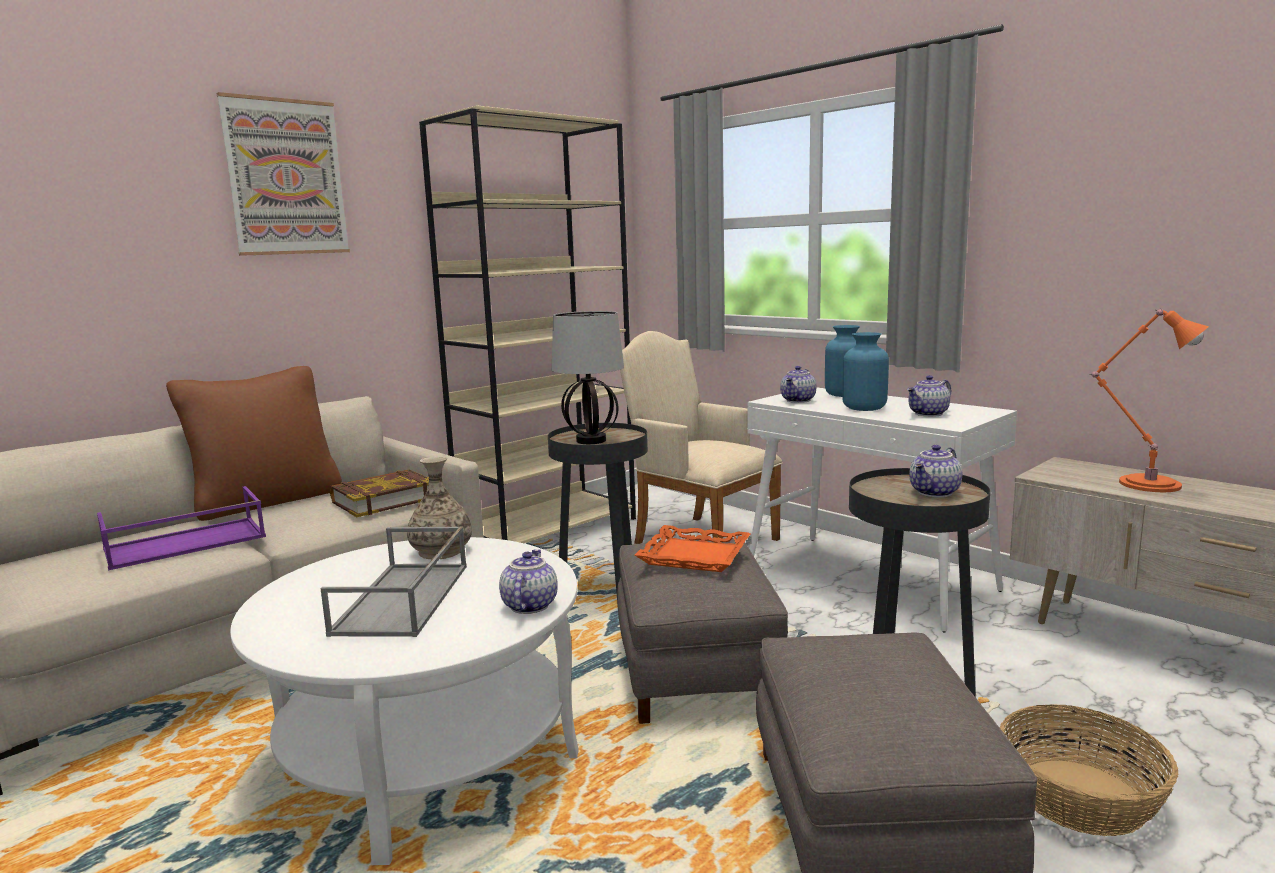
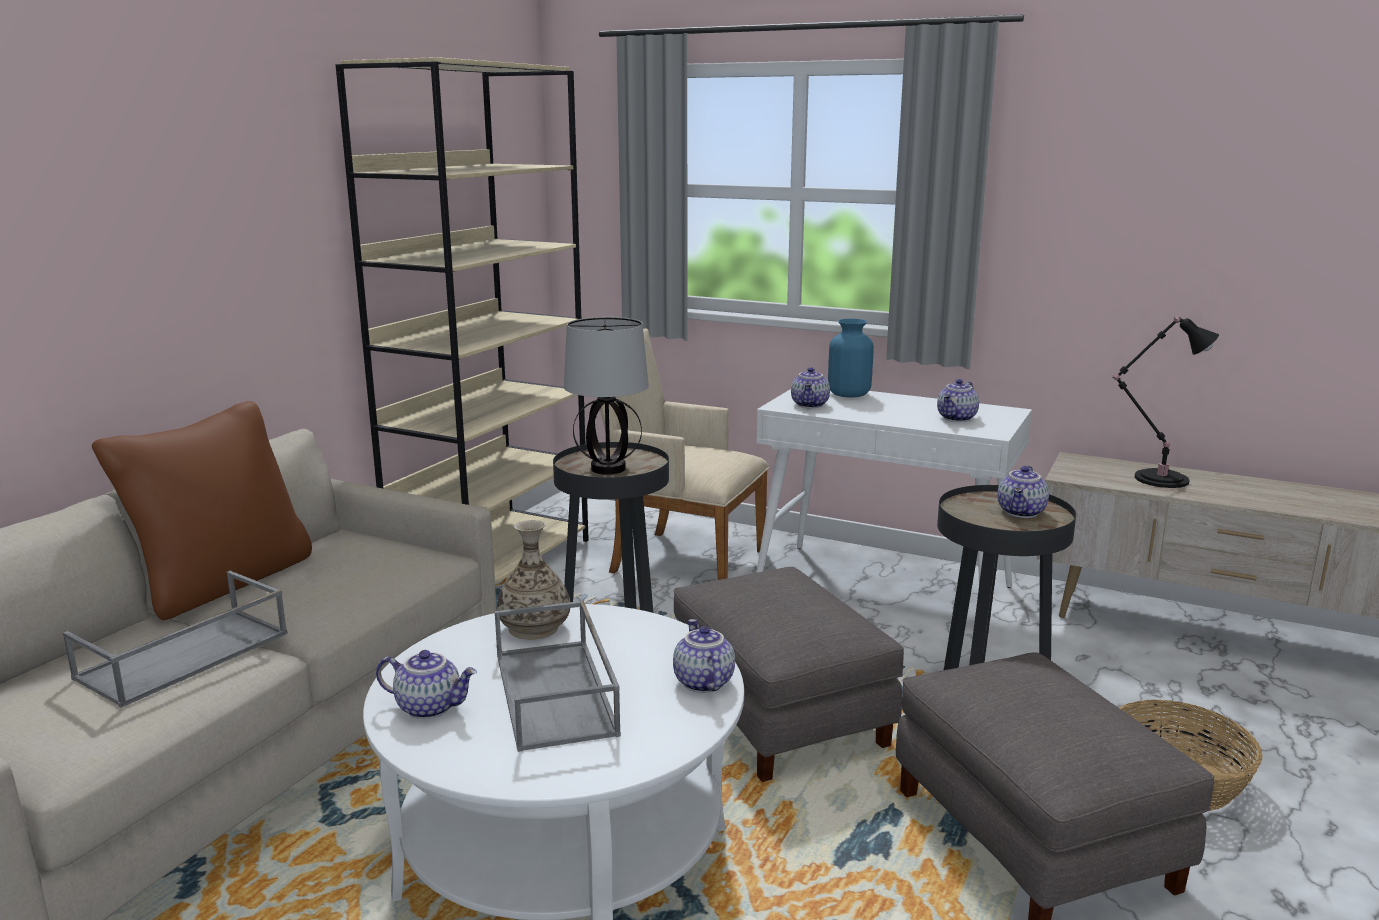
camera: 20 degrees left, 5 degrees up
purple tray [97,486,266,570] -> grey tray [63,571,288,708]
picture [217,92,350,256] -> none
book [330,470,429,517] -> none
orange tray [635,525,750,572] -> none
blue vase [842,332,889,411] -> none
orange table lamp [1089,309,1209,492] -> black table lamp [1112,316,1219,488]
none -> teapot [376,650,477,719]

